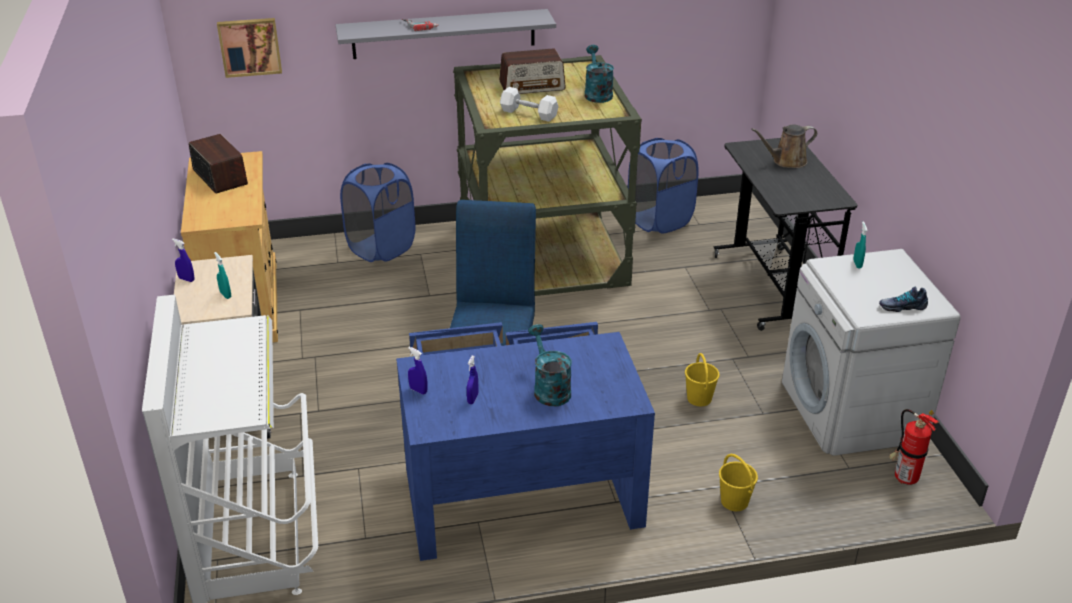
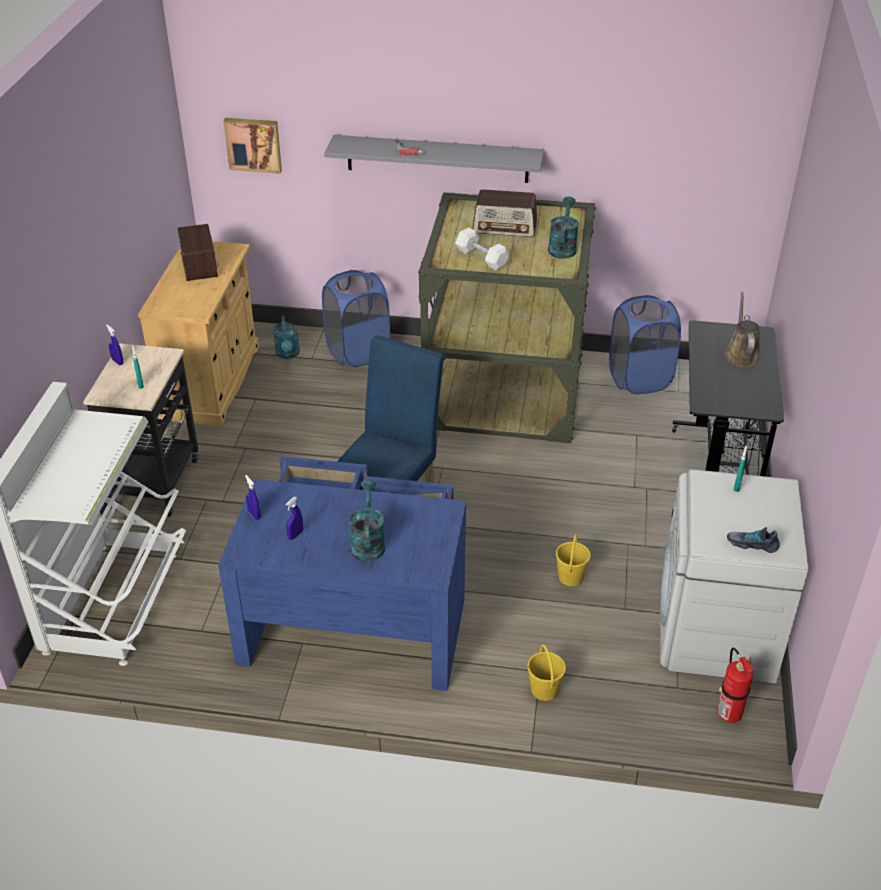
camera: 20 degrees right, 5 degrees up
brown watering can [751,124,817,168] -> brown watering can turned 90 degrees clockwise [724,292,760,367]
none -> turquoise watering can [273,315,300,359]

